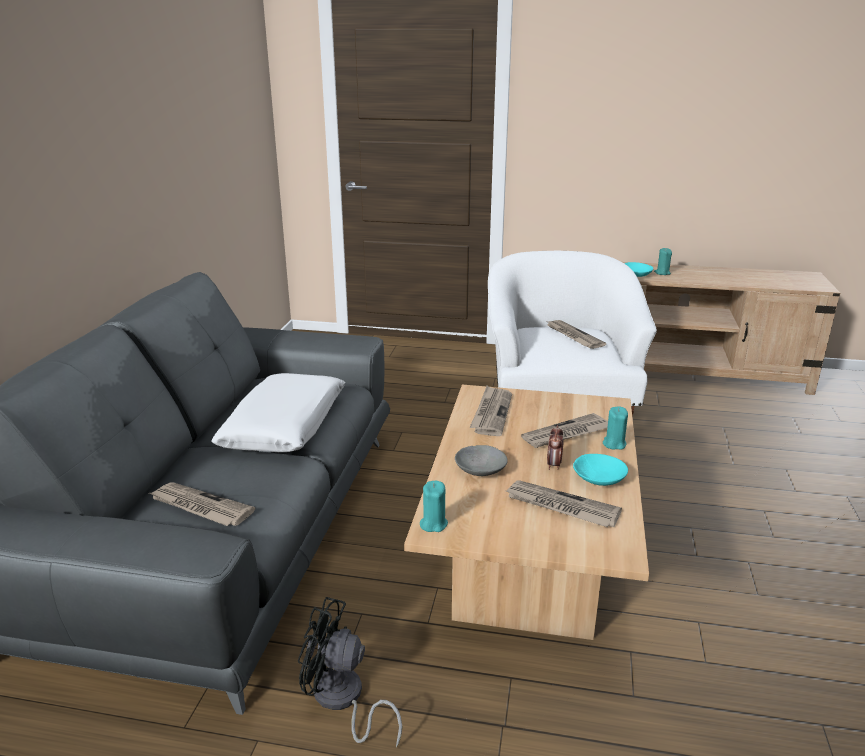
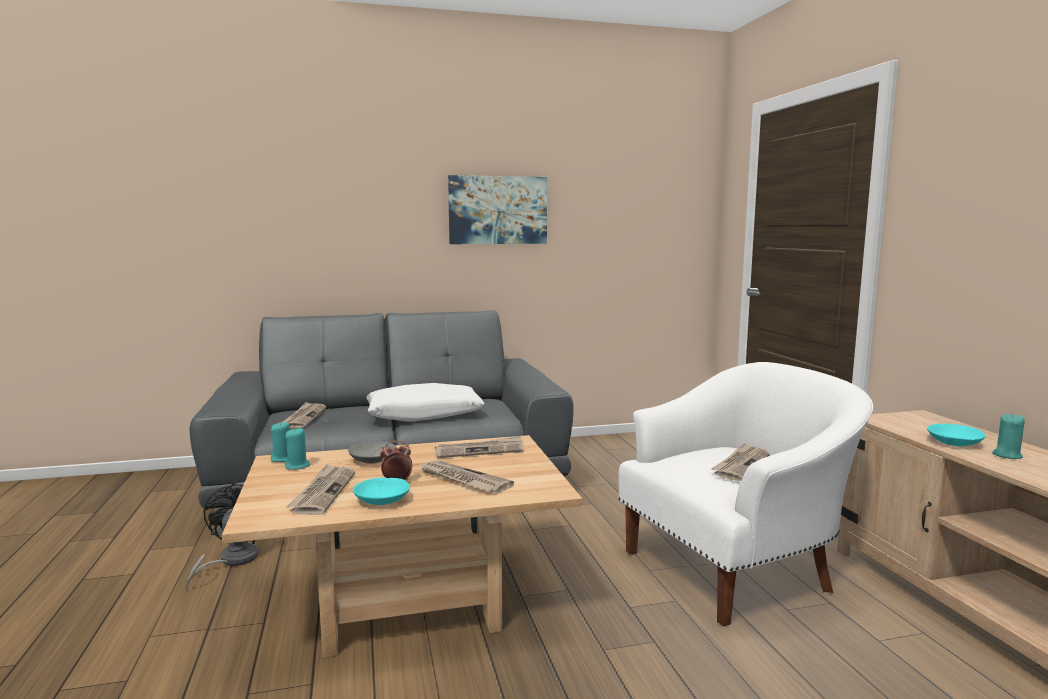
camera: 65 degrees right, 15 degrees down
turquoise candle [603,406,628,450] -> turquoise candle moved to [285,428,310,470]
none -> picture [448,175,547,244]

